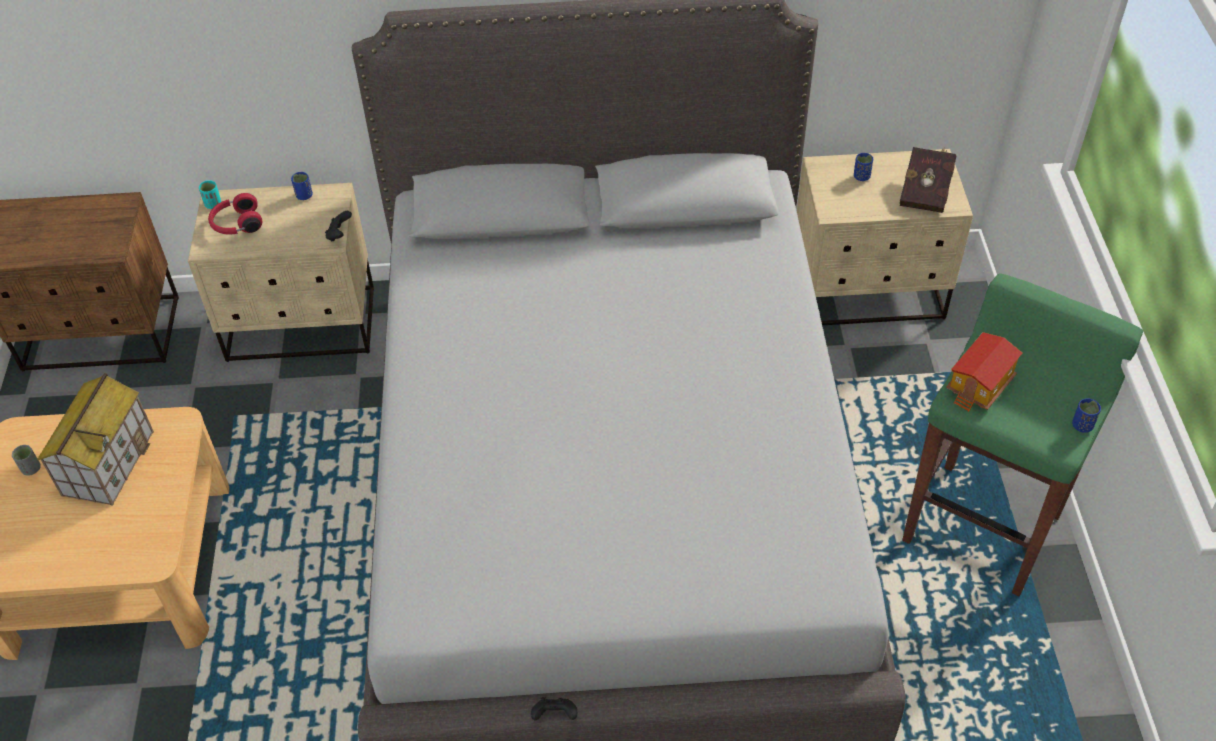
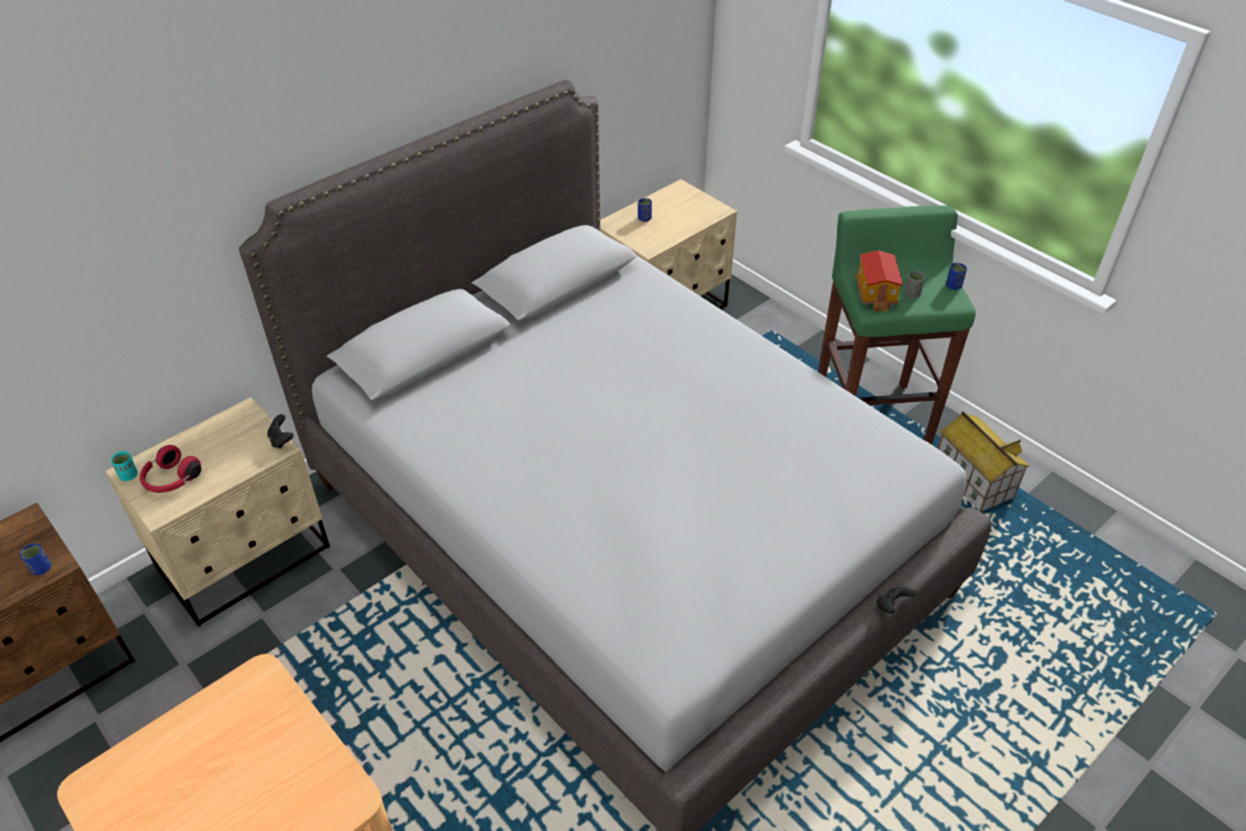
camera: 40 degrees left, 5 degrees down
grey cup [12,445,41,476] -> grey cup moved to [904,271,925,298]
toy house [37,373,154,506] -> toy house moved to [937,411,1029,512]
blue cup [291,172,313,200] -> blue cup moved to [20,544,51,575]
black game controller [531,697,578,720] -> black game controller moved to [876,587,916,613]
red book [900,147,956,213] -> none

